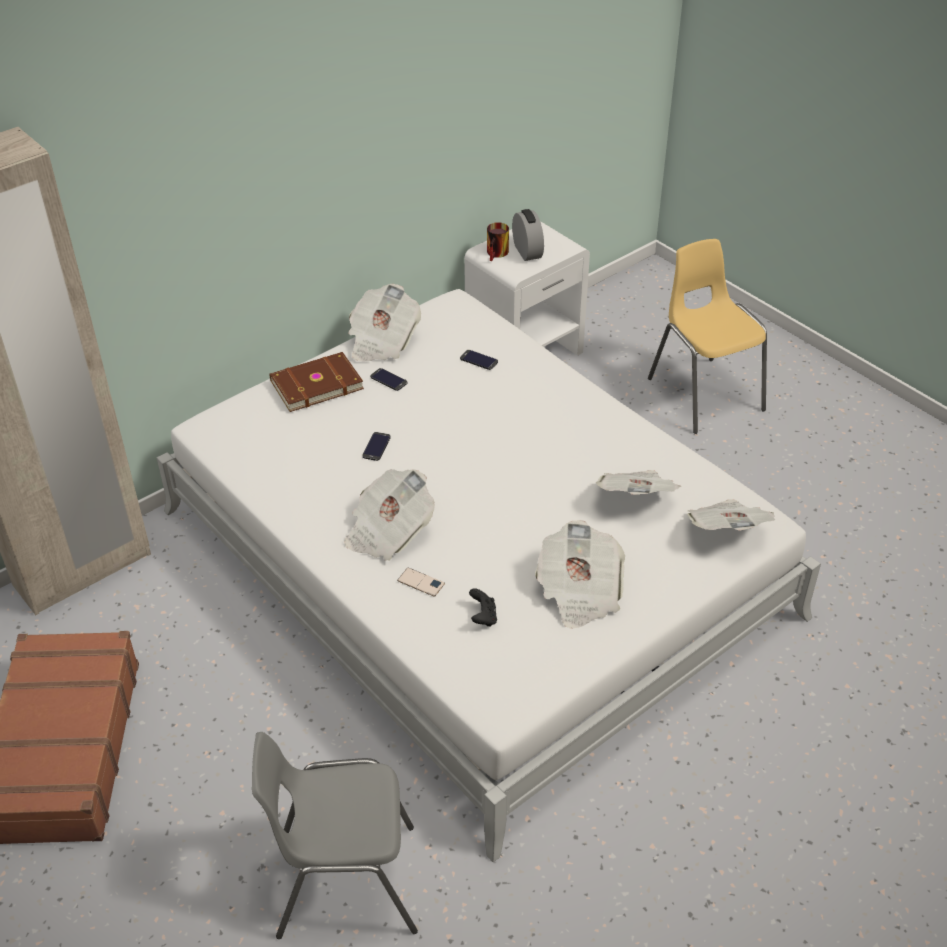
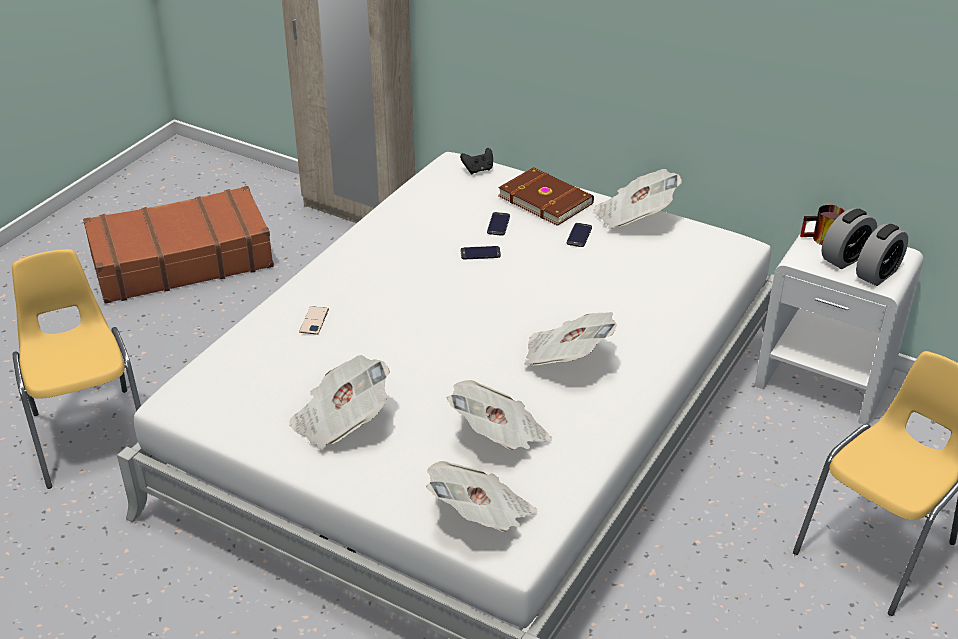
camera: 70 degrees right, 5 degrees down
grey chair [252,732,418,939] -> yellow chair [12,249,141,489]
newspaper [344,469,435,561] -> newspaper moved to [524,312,617,365]
phone [460,350,498,370] -> phone moved to [487,212,510,236]
black game controller [469,588,497,627] -> black game controller moved to [460,148,493,174]
none -> alarm clock [856,224,908,286]

